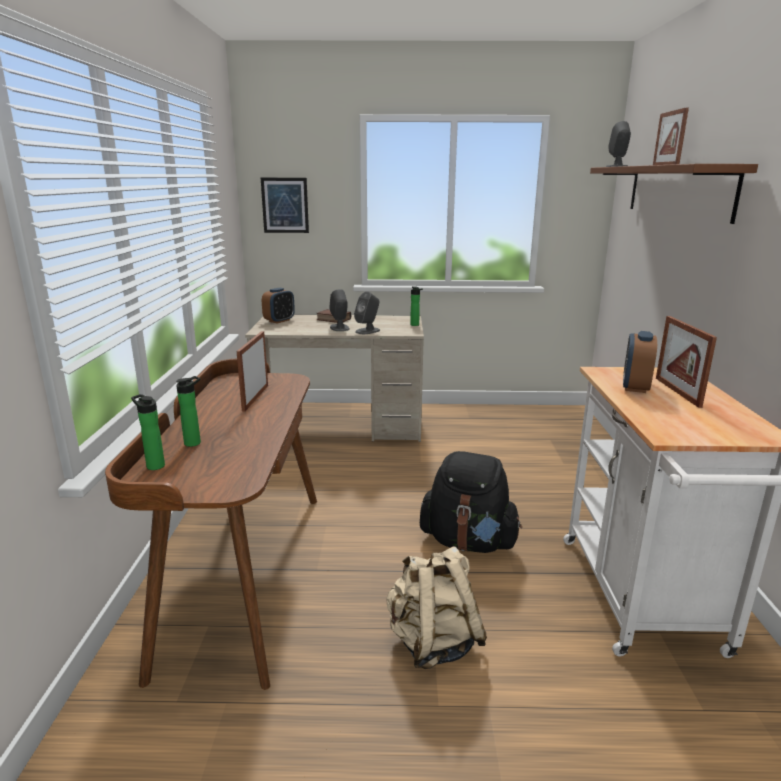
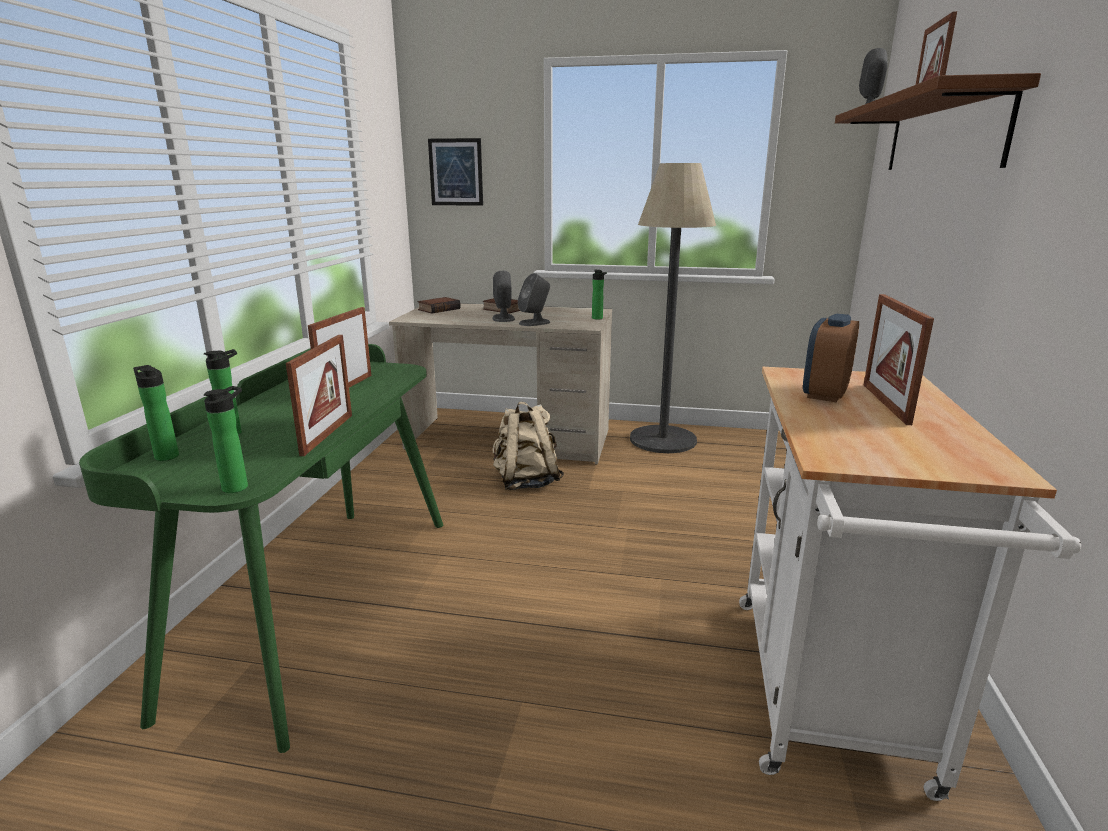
camera: 10 degrees right, 0 degrees up
brown desk [105,359,317,690] -> green desk [79,344,444,753]
alarm clock [262,288,295,323] -> book [417,297,461,314]
beige backpack [386,546,487,669] -> beige backpack moved to [493,402,564,490]
black backpack [420,451,522,553] -> none
none -> bottle [204,386,248,493]
none -> picture frame [286,335,352,456]
none -> floor lamp [630,163,716,453]

